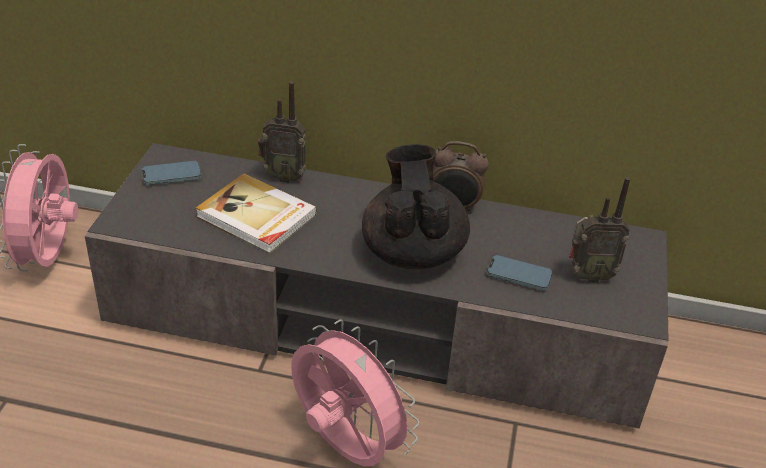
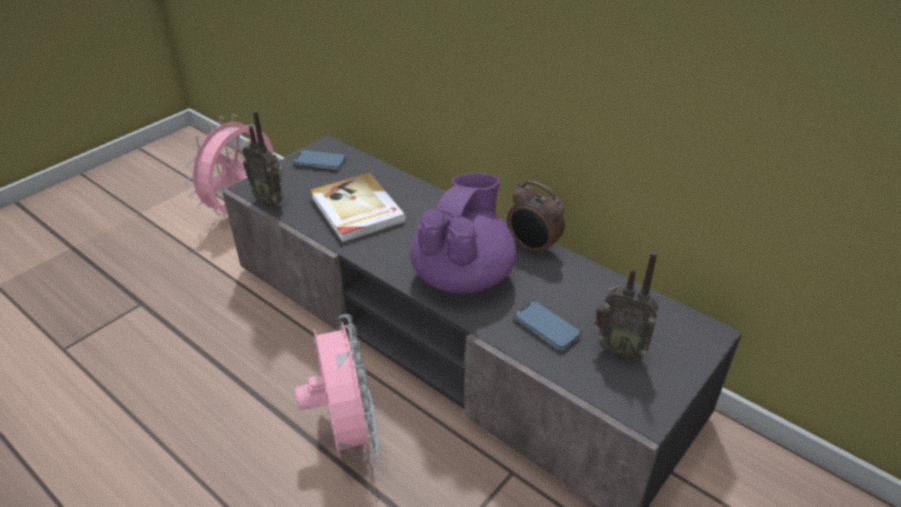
camera: 30 degrees right, 0 degrees up
radio [258,81,306,183] -> radio moved to [242,110,284,207]
black teapot [362,144,470,269] -> purple teapot [410,173,517,294]

